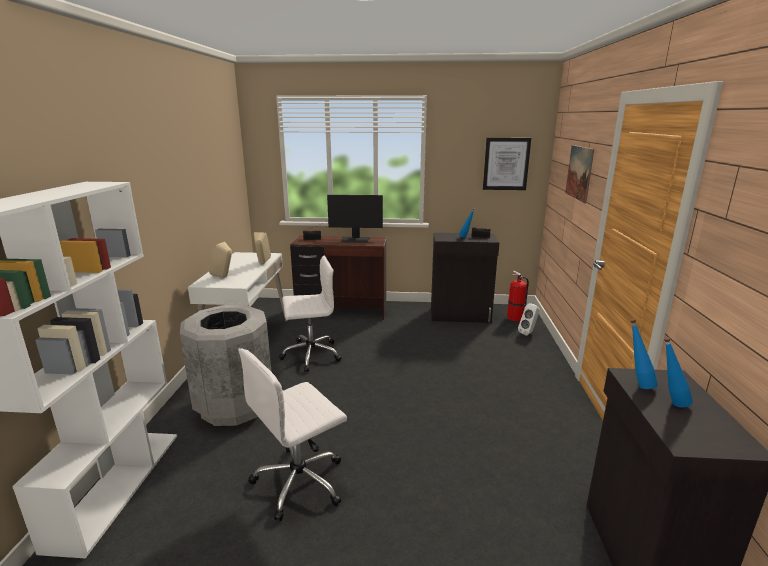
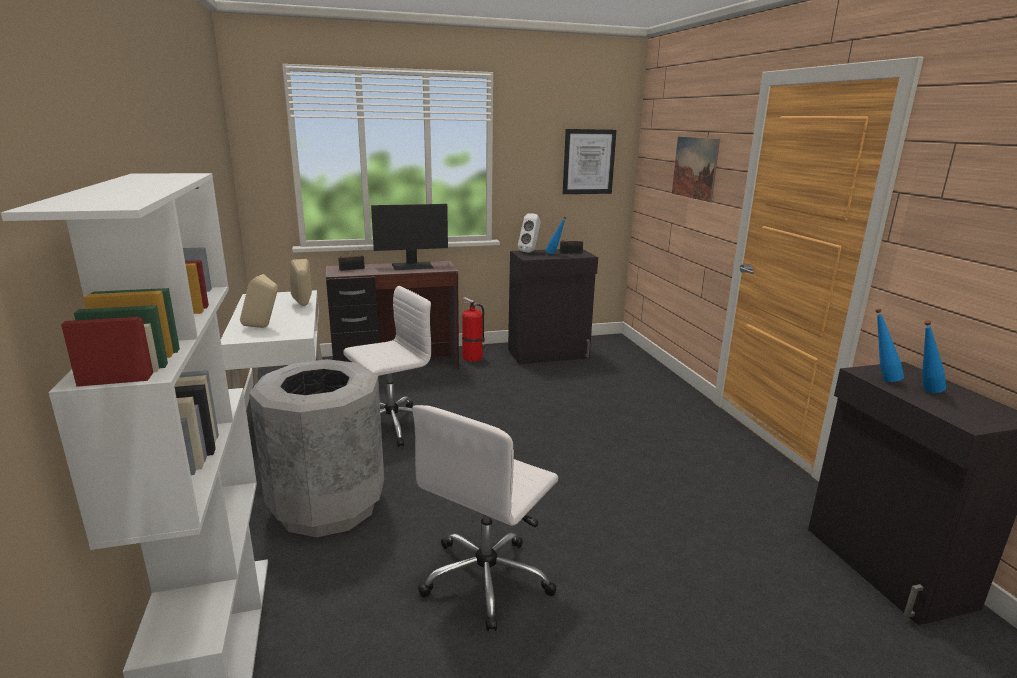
camera: 20 degrees left, 0 degrees up
fire extinguisher [507,270,529,321] -> fire extinguisher moved to [462,297,486,361]
white speaker [518,303,540,336] -> white speaker moved to [518,213,541,252]

